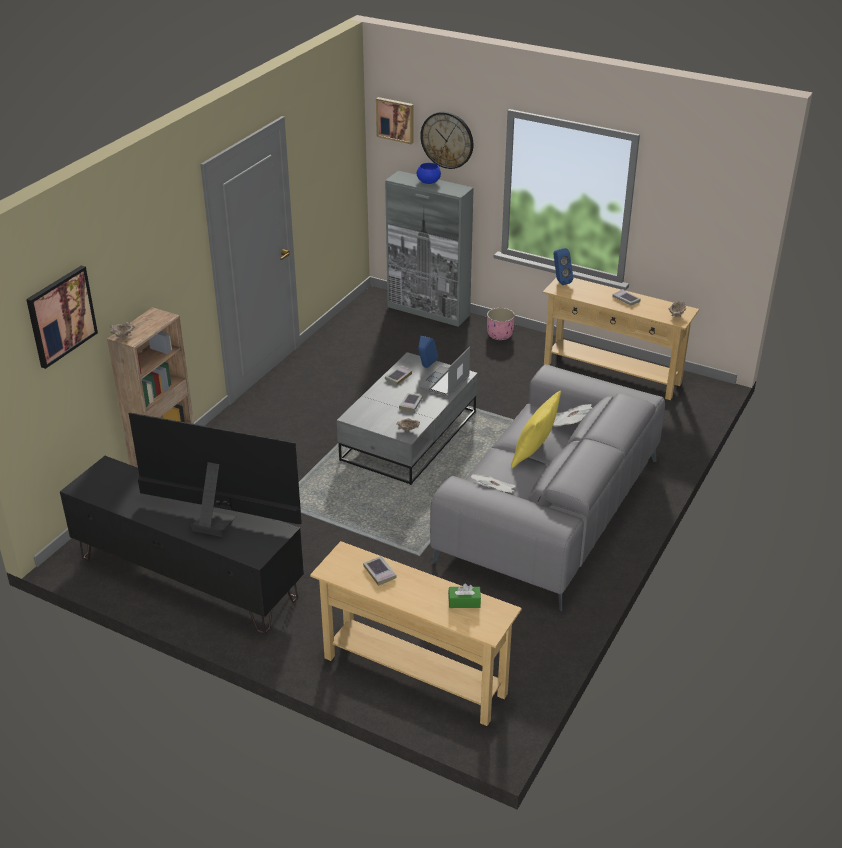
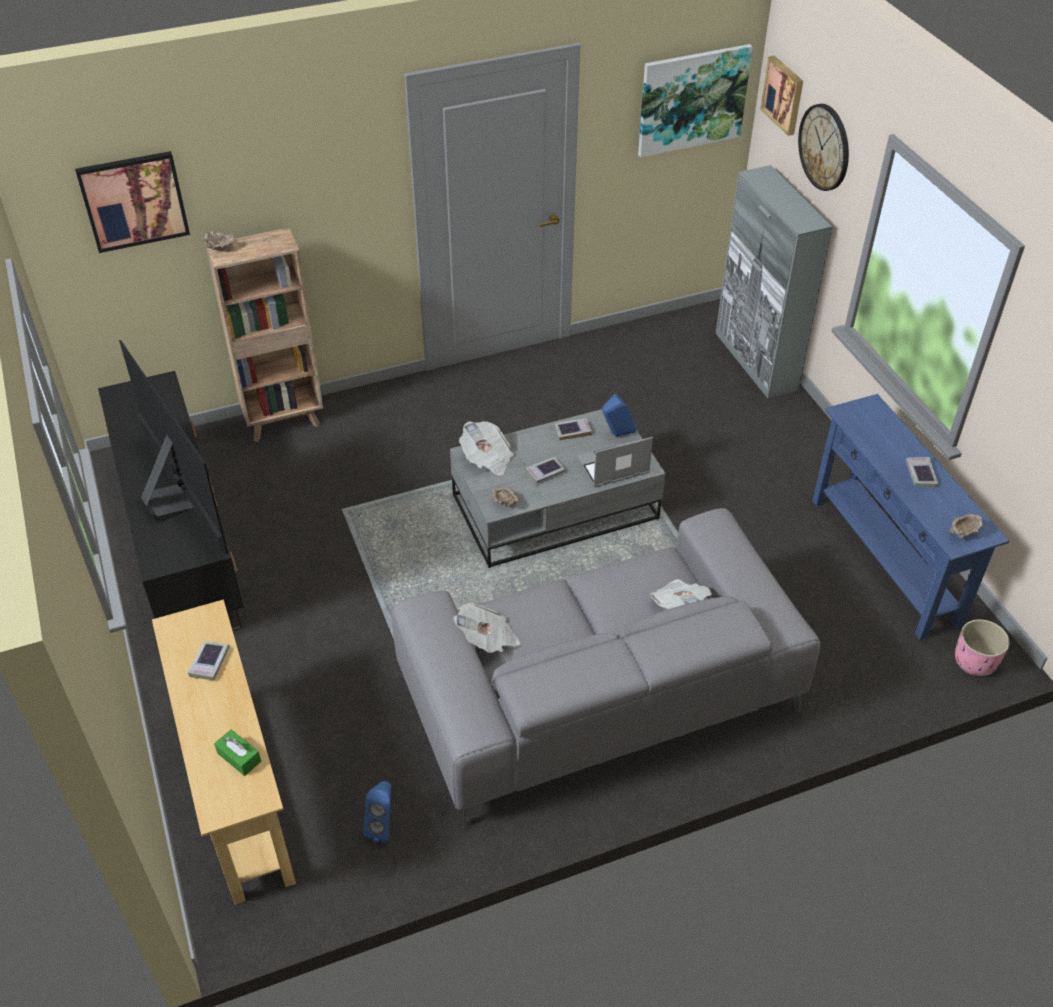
camera: 40 degrees right, 10 degrees up
blue bowl [417,163,441,184] -> none
pink planter [487,308,515,340] -> pink planter moved to [955,619,1010,676]
yellow pillow [511,391,561,468] -> none
beige console table [543,278,699,400] -> blue console table [812,394,1009,640]
blue speaker [553,248,573,285] -> blue speaker moved to [363,781,391,843]
none -> newspaper [459,421,514,476]
none -> picture [638,44,752,157]

